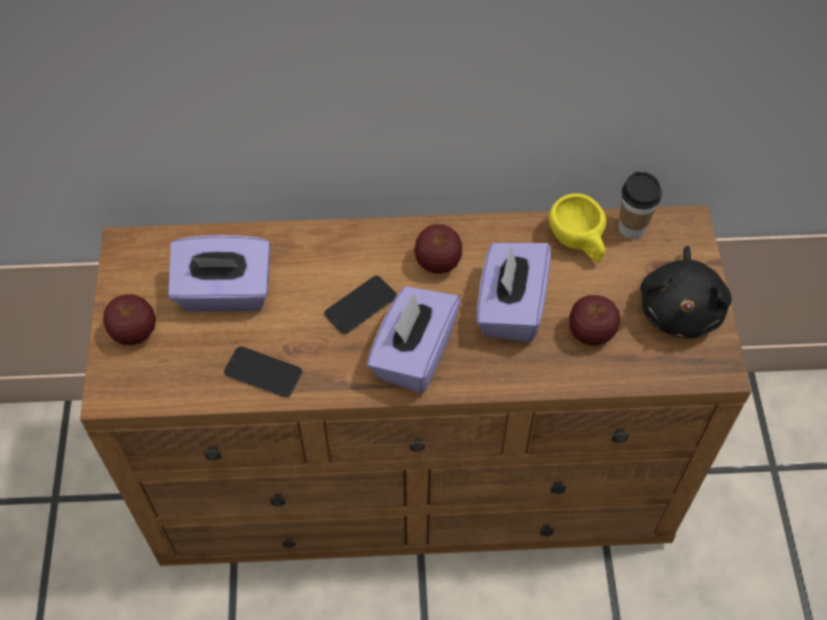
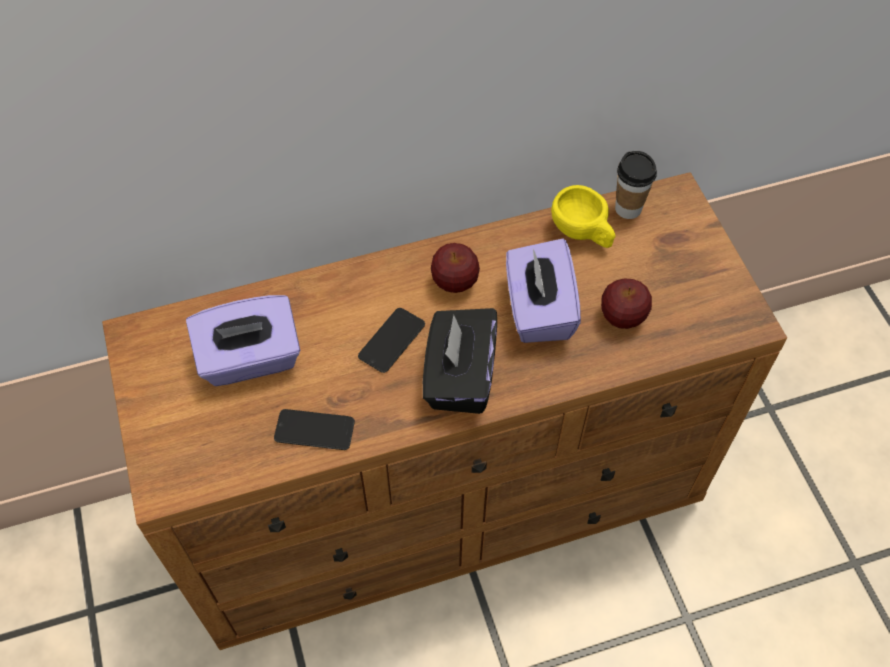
camera: 15 degrees left, 0 degrees up
apple [103,294,156,345] -> none
purple tissue box [367,286,461,393] -> black tissue box [423,308,497,414]
black plush toy [640,246,732,339] -> none

